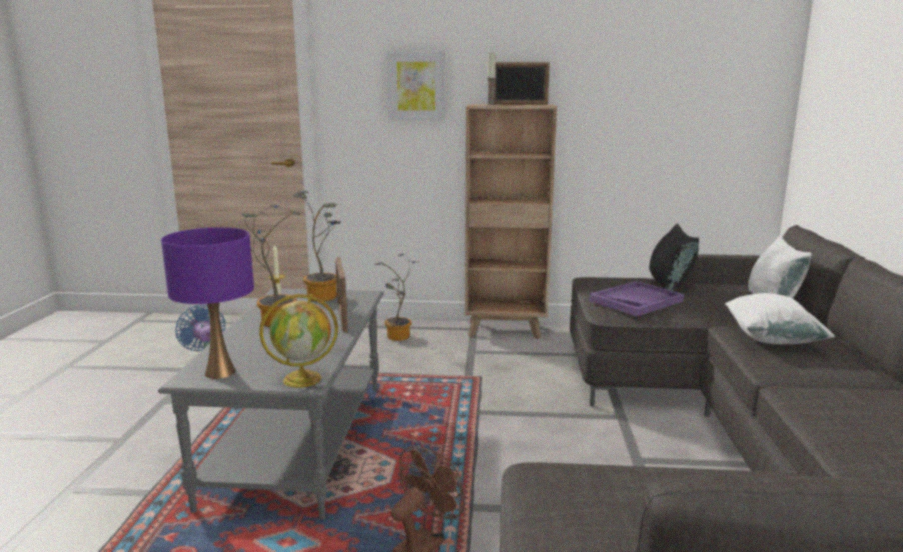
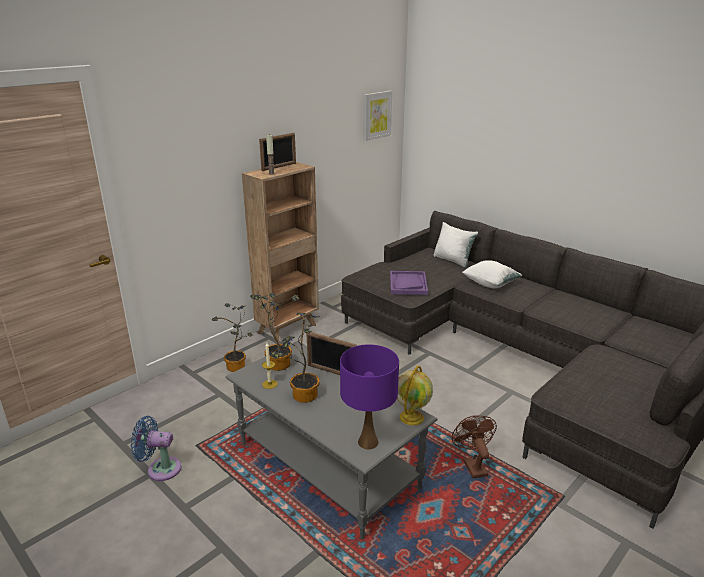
camera: 50 degrees left, 10 degrees up
picture [387,52,445,120] -> picture moved to [364,91,392,141]
black pillow [649,223,699,291] -> none

